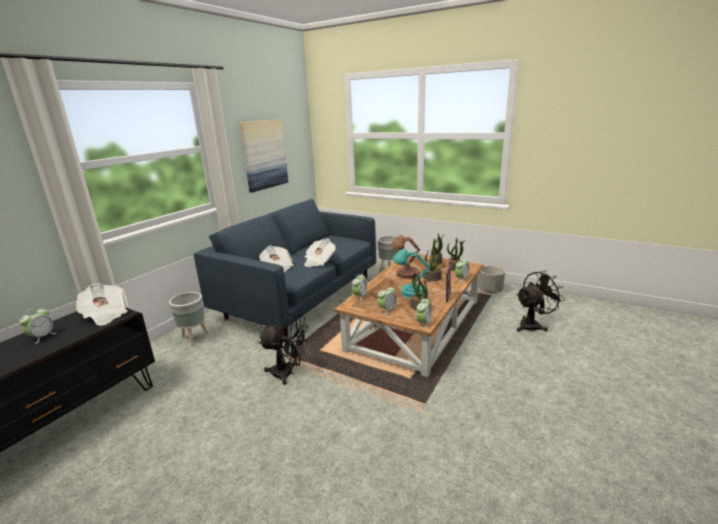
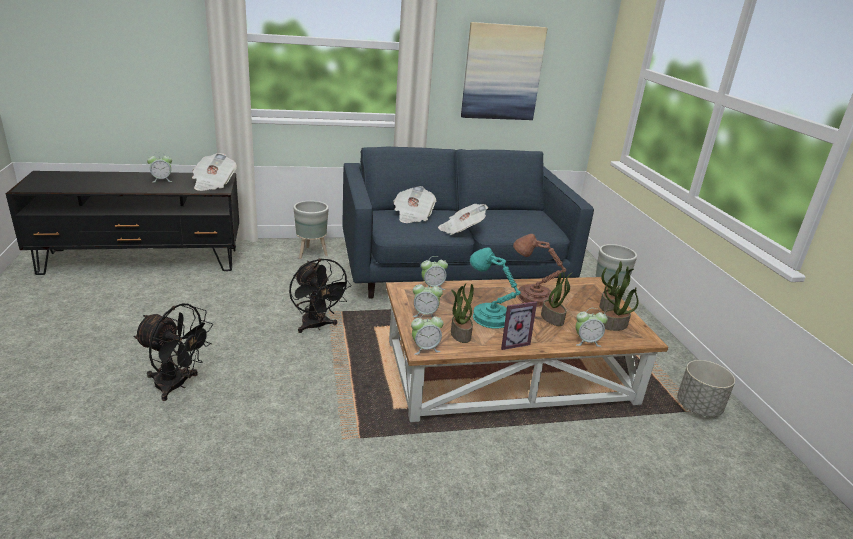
camera: 45 degrees right, 5 degrees up
black fan [516,270,565,332] -> black fan moved to [133,303,213,401]

